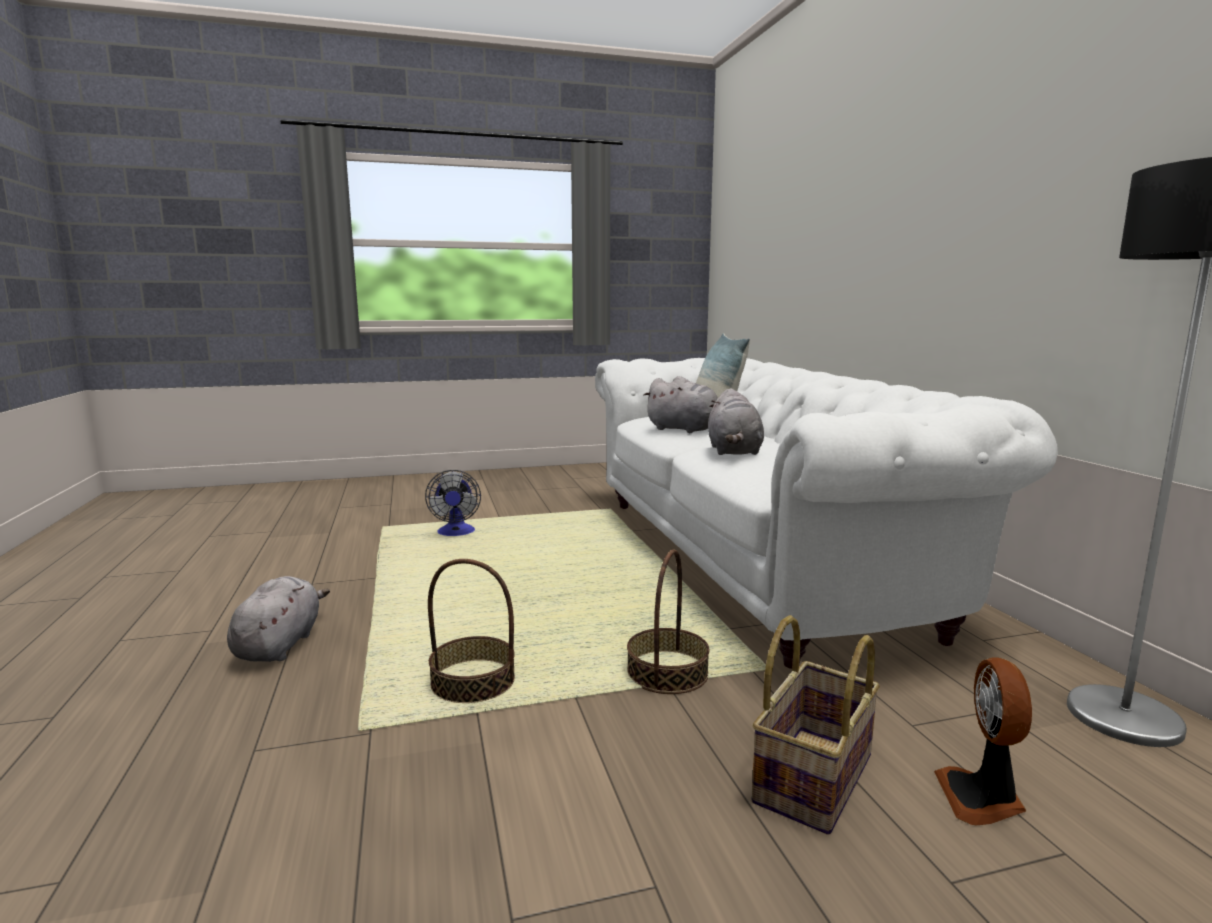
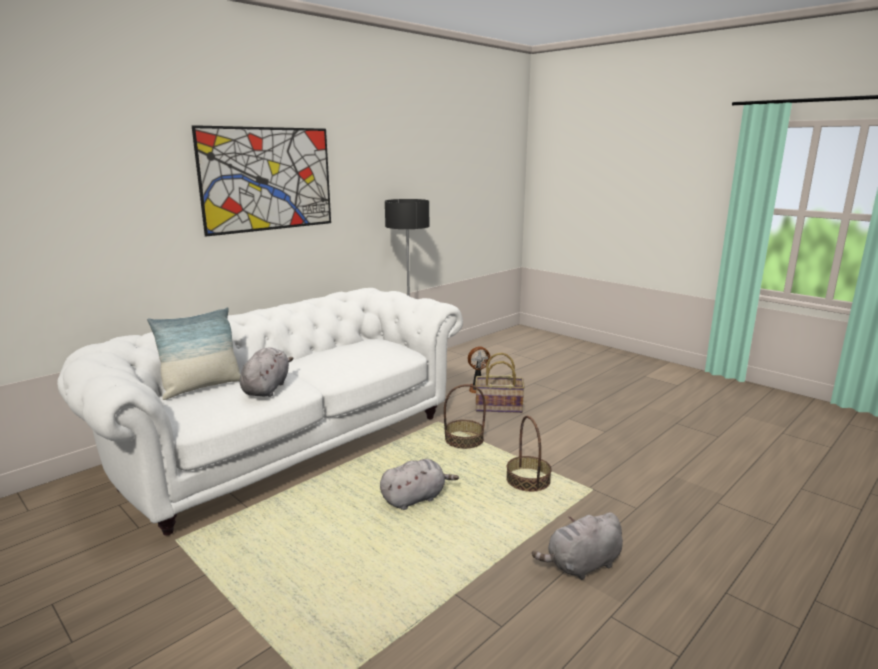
camera: 120 degrees left, 5 degrees up
fan [425,470,481,536] -> none
grey plush toy [708,388,764,455] -> grey plush toy moved to [380,459,459,510]
none -> picture [191,125,331,237]

